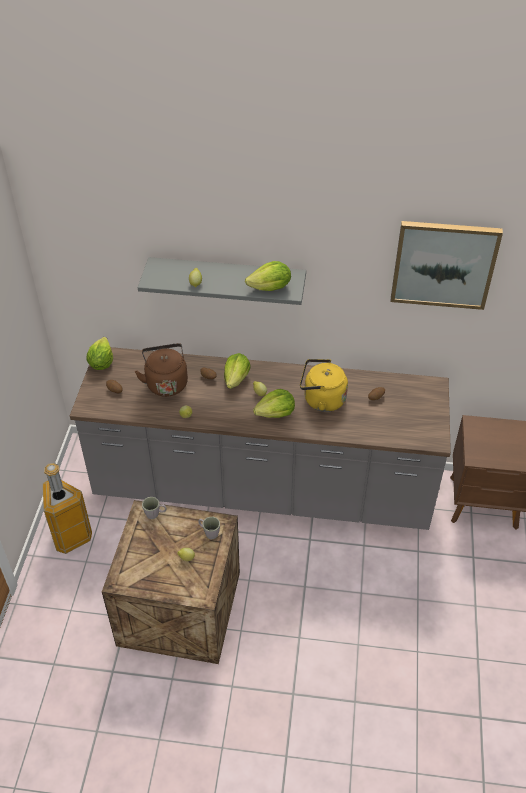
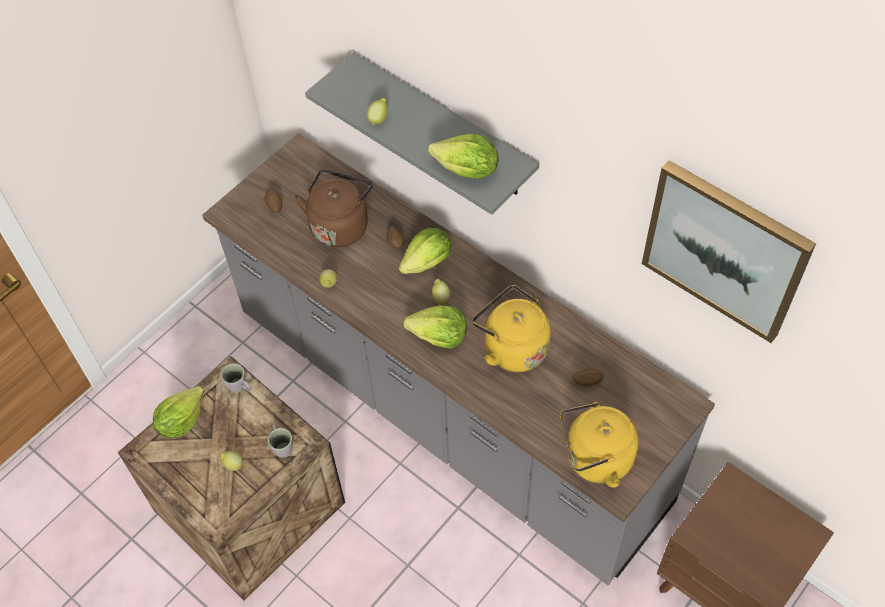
camera: 35 degrees right, 10 degrees up
trash can [43,463,92,554] -> none
lettuce [86,337,113,370] -> lettuce moved to [153,386,204,438]
none -> yellow kettle [560,402,639,488]

